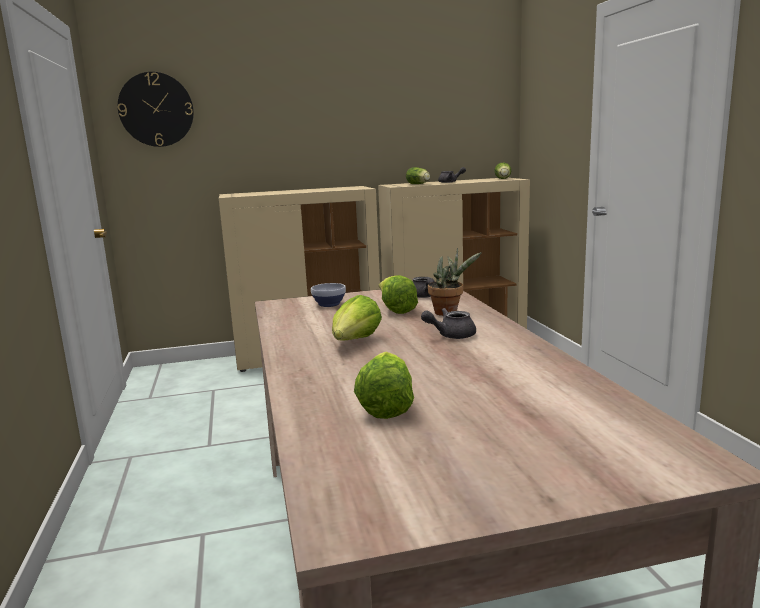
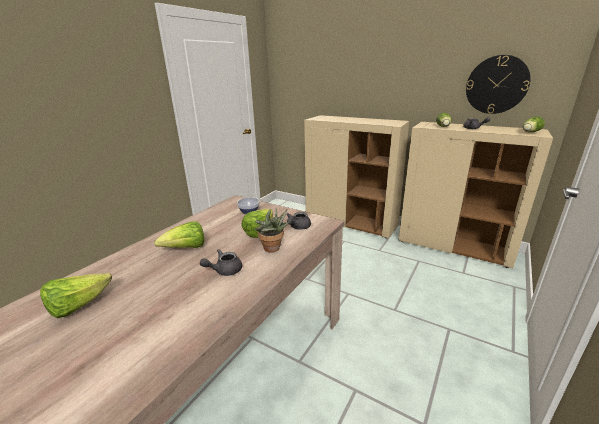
camera: 45 degrees right, 10 degrees up
wall clock [118,72,194,147] -> wall clock moved to [466,55,531,114]
grey teapot [421,308,476,339] -> grey teapot turned 60 degrees counterclockwise [200,249,242,276]

